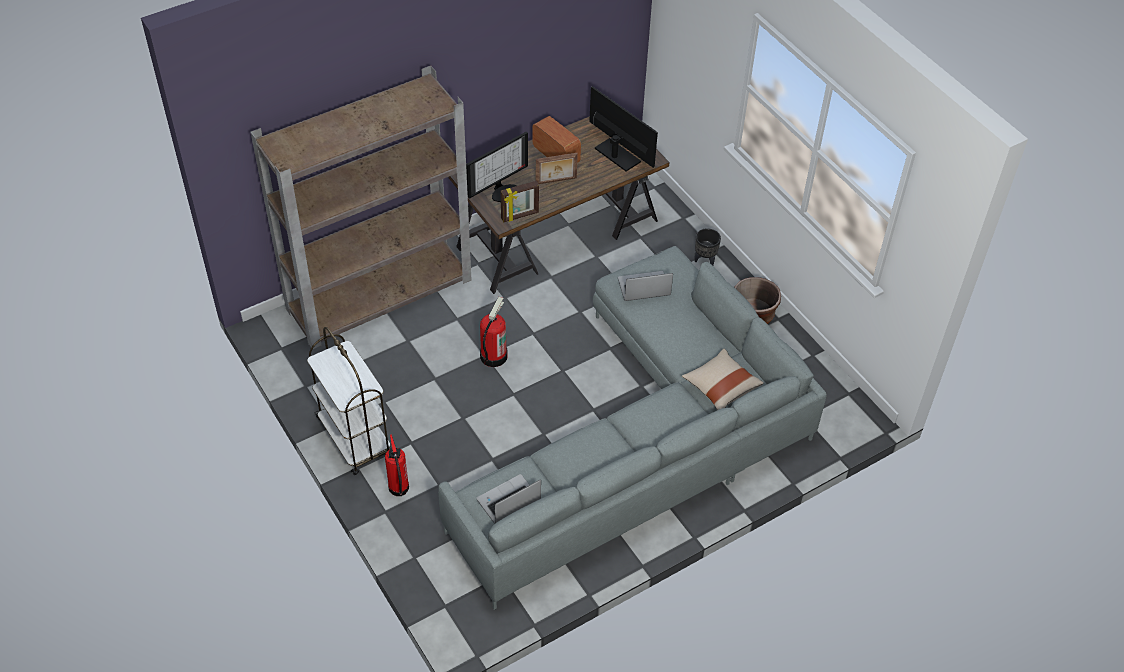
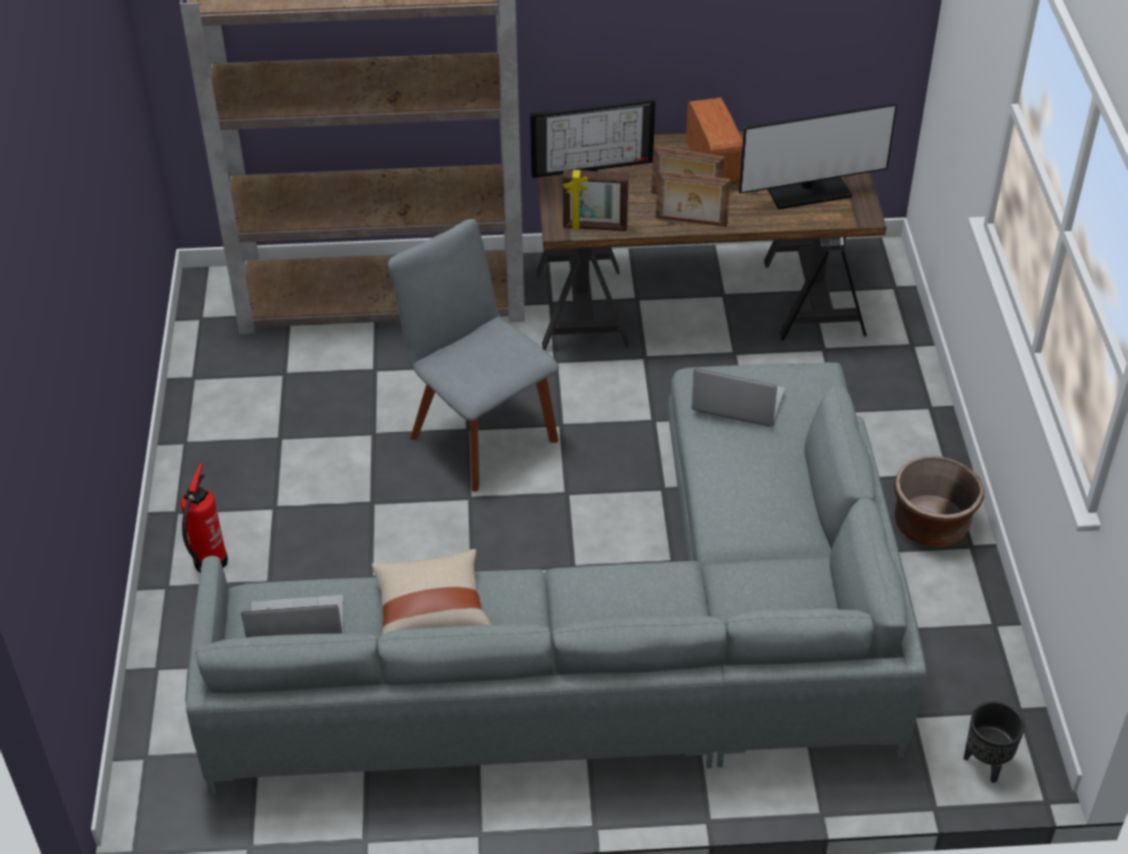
camera: 30 degrees right, 5 degrees down
white cart [307,327,391,475] -> none
fire extinguisher [480,297,508,367] -> grey chair [388,219,559,492]
monitor [589,86,658,172] -> monitor turned 90 degrees clockwise [739,103,897,210]
beige pillow [682,349,764,410] -> beige pillow moved to [371,549,492,635]
black planter [694,228,721,265] -> black planter moved to [963,701,1025,783]
none -> picture frame [656,171,731,227]

